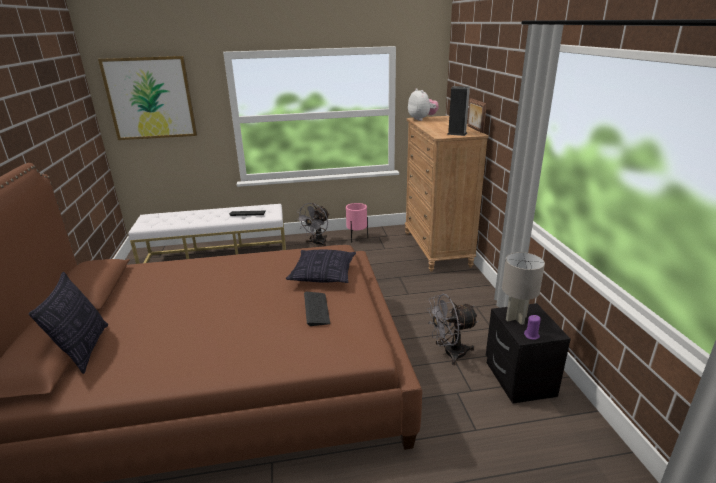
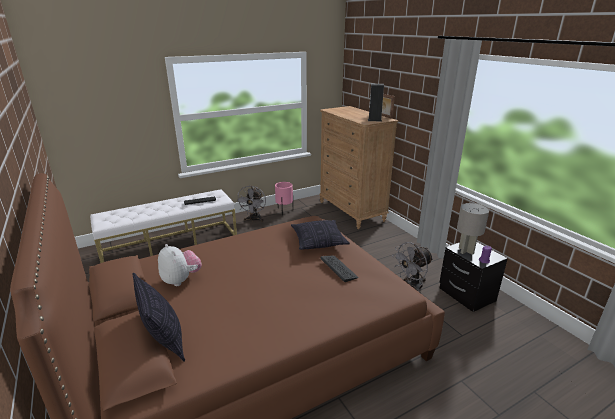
camera: 20 degrees left, 0 degrees up
picture [98,56,197,140] -> none
plush toy [408,88,439,121] -> plush toy moved to [158,244,202,286]

